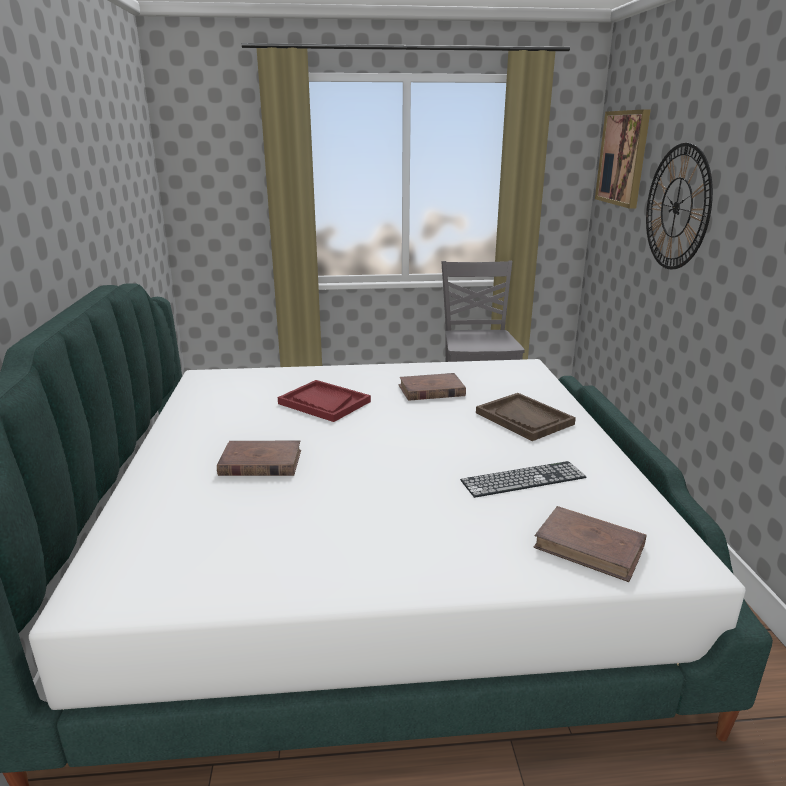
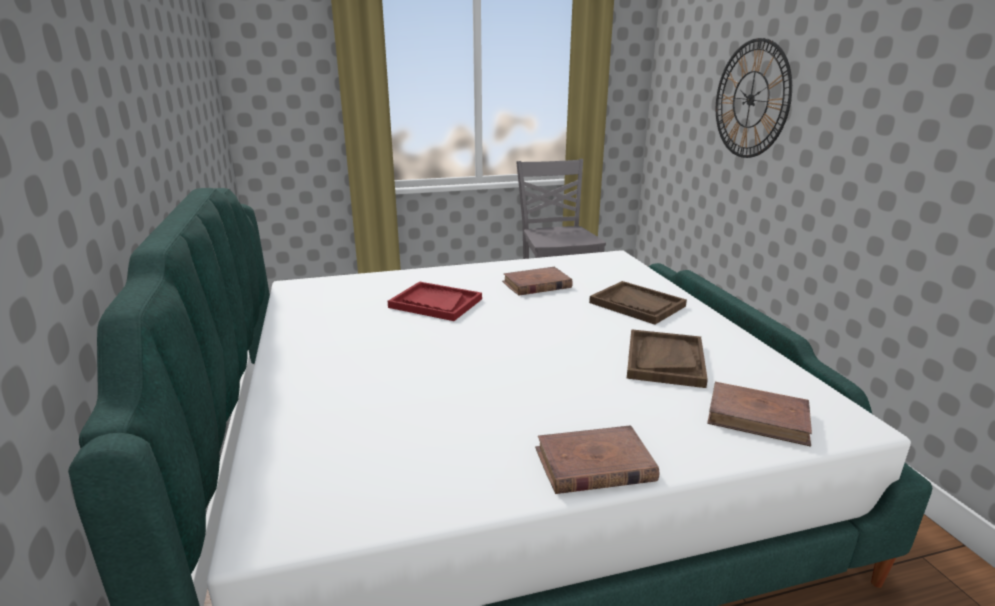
camera: 10 degrees left, 0 degrees up
brown book [217,441,301,476] -> brown book moved to [535,425,659,494]
keyboard [460,461,587,498] -> brown tray [627,329,708,388]
picture [595,109,651,209] -> none

